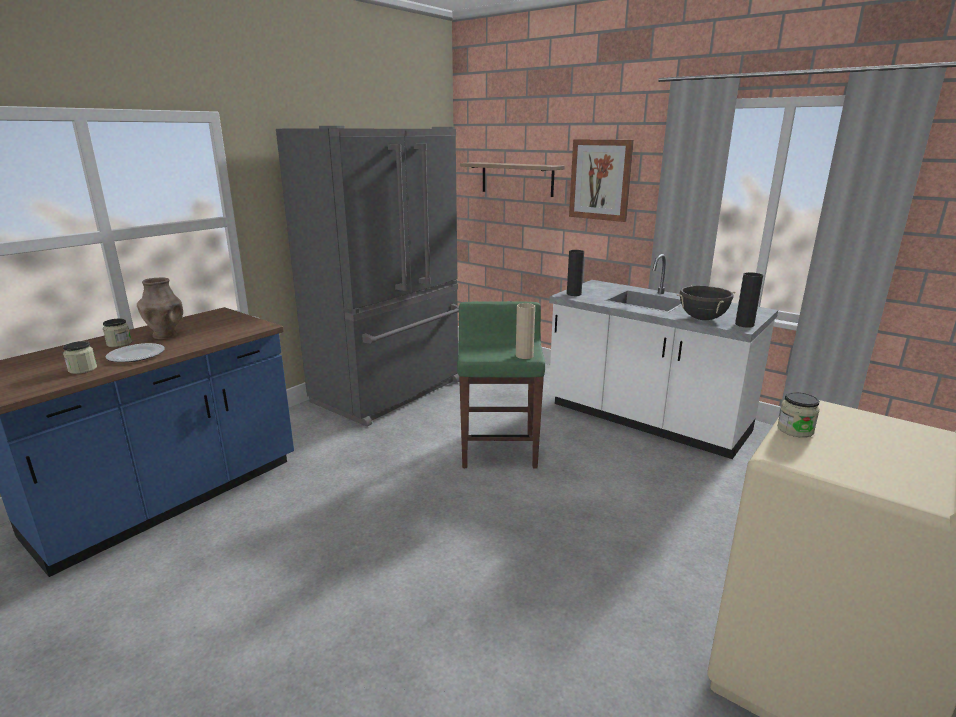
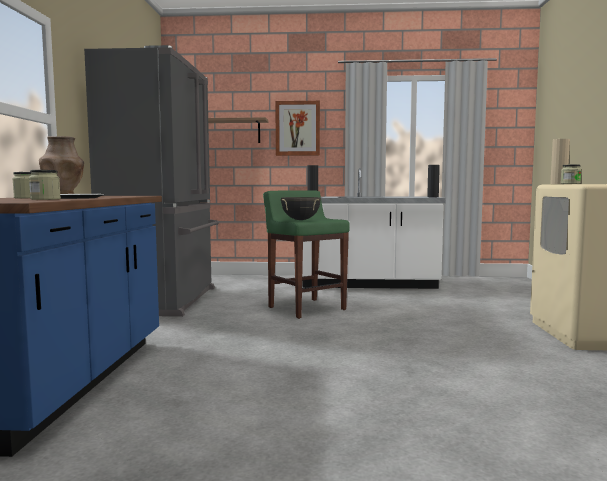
camera: 35 degrees left, 15 degrees down
beige vase [516,303,535,359] -> beige vase moved to [550,139,570,184]
black cooking pot [677,286,736,320] -> black cooking pot moved to [281,197,321,220]

